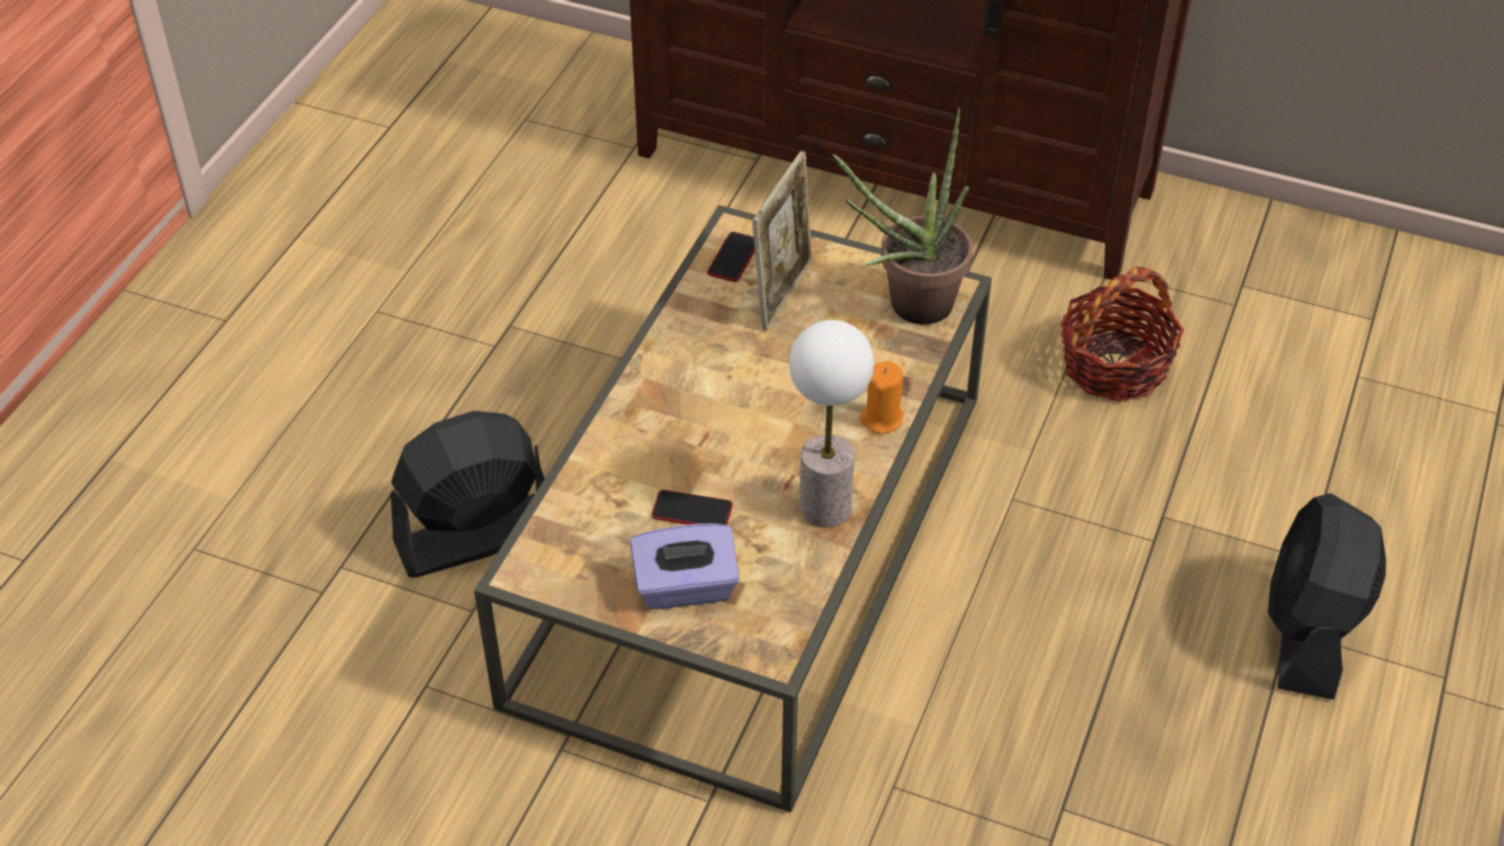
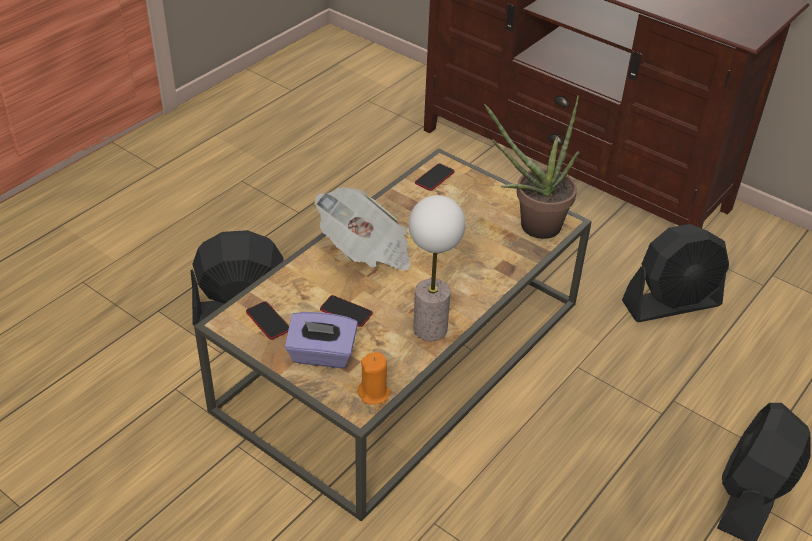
camera: 15 degrees right, 5 degrees down
picture frame [752,151,812,331] -> none
orange candle [859,361,904,434] -> orange candle moved to [357,352,391,404]
basket [1060,267,1184,402] -> black fan [622,224,729,322]
none -> phone [246,301,289,340]
none -> newspaper [315,187,410,271]

